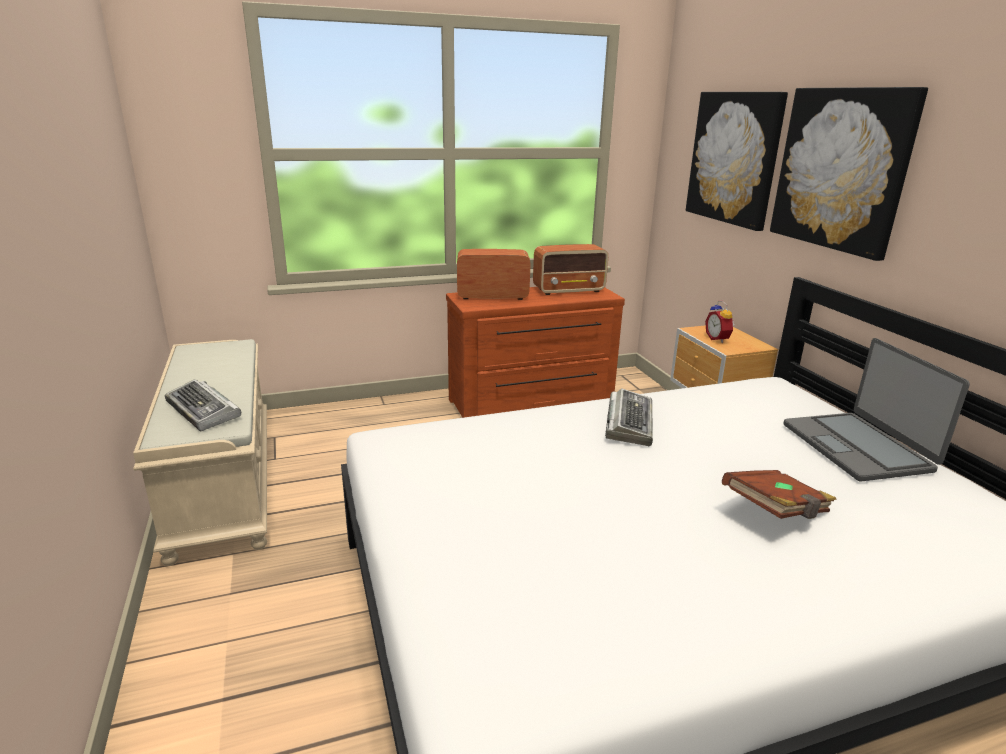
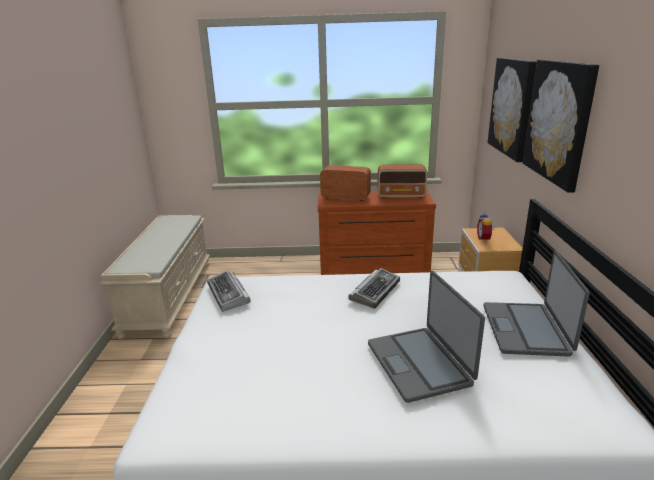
camera: 20 degrees right, 0 degrees up
keyboard [165,379,241,431] -> keyboard moved to [207,271,251,312]
brown book [722,470,837,519] -> laptop [368,271,485,403]

